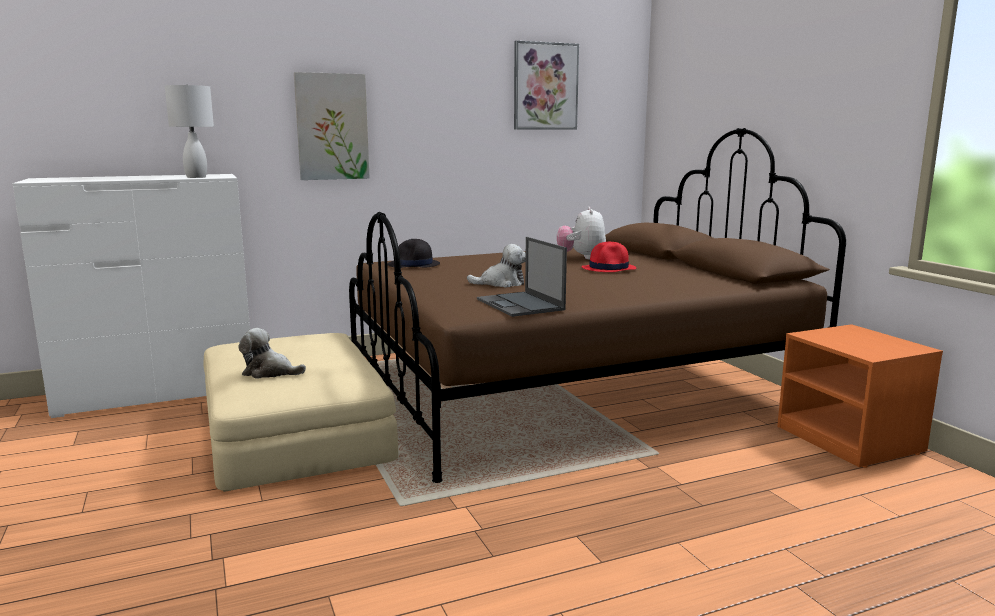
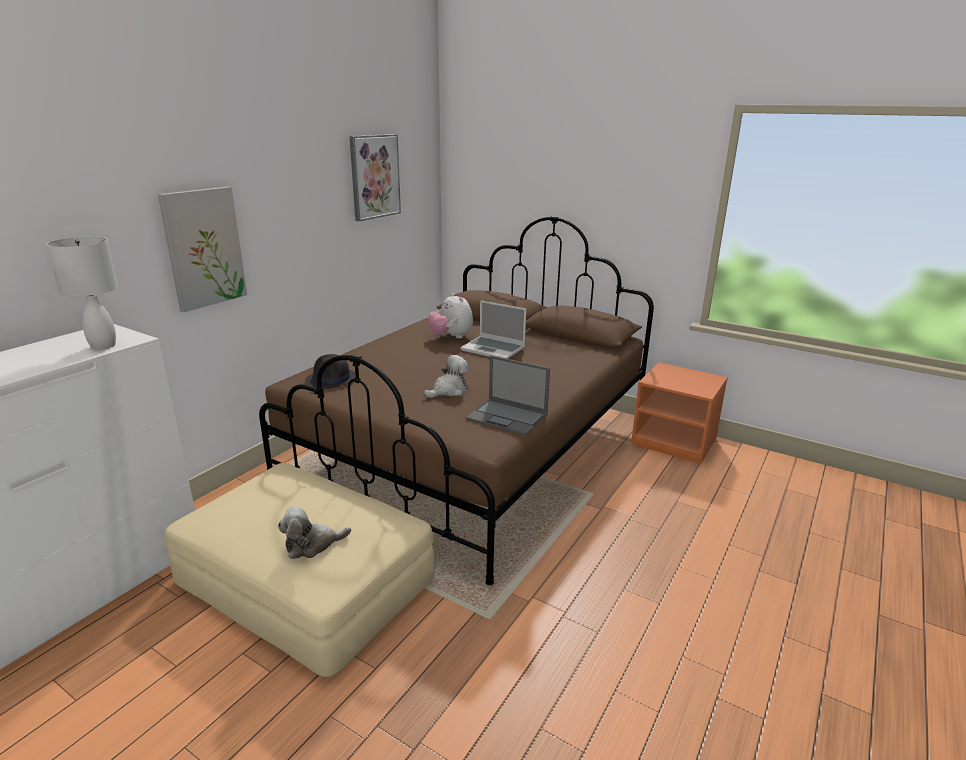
camera: 35 degrees left, 10 degrees up
red hat [581,242,636,272] -> laptop [460,300,526,359]

